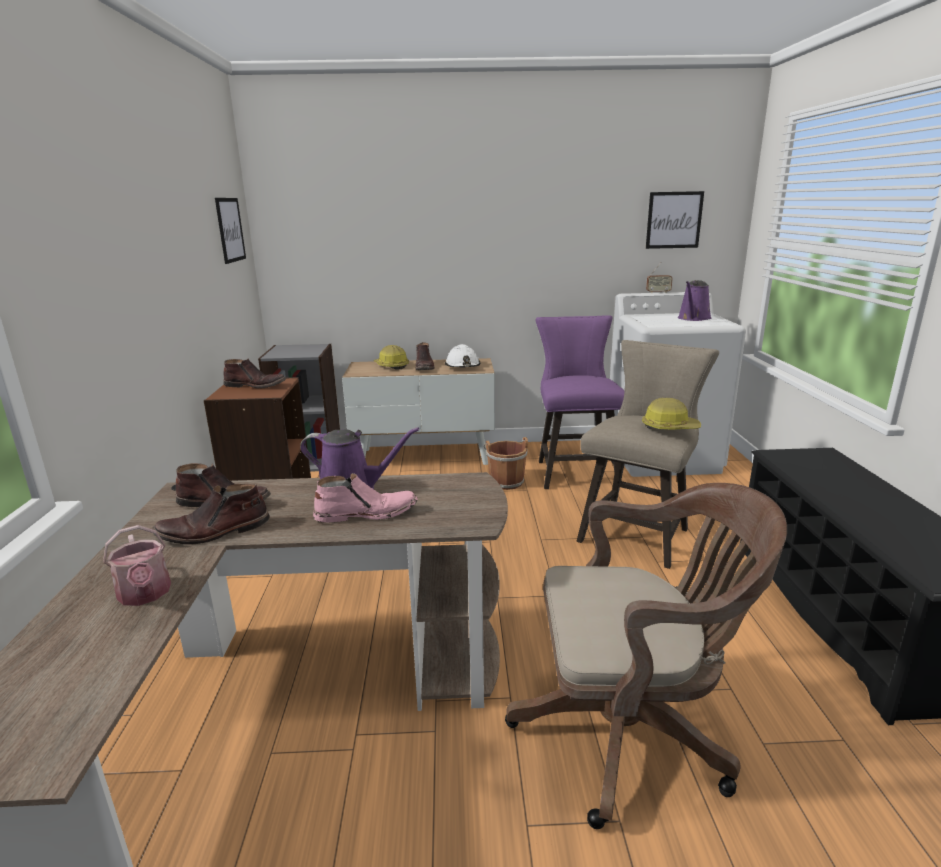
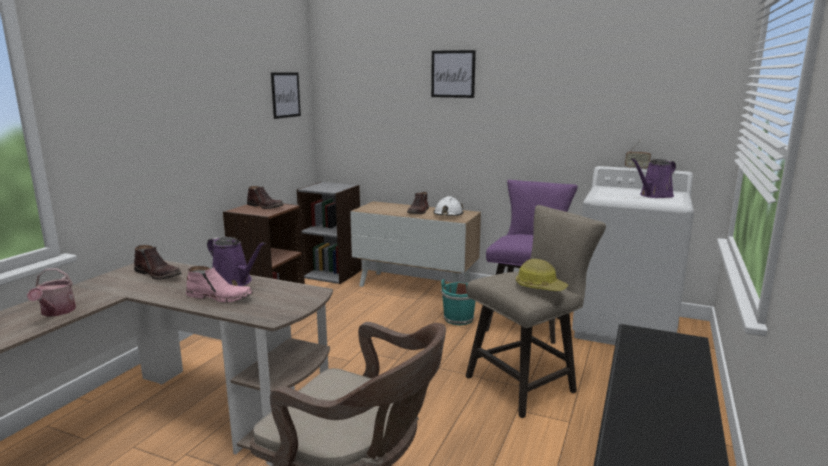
camera: 25 degrees right, 5 degrees down
brown boot [152,484,270,545] -> none
hard hat [374,345,409,370] -> none
brown bucket [484,437,528,490] -> turquoise bucket [440,279,476,325]
picture [646,191,704,249] -> picture moved to [431,50,476,98]

